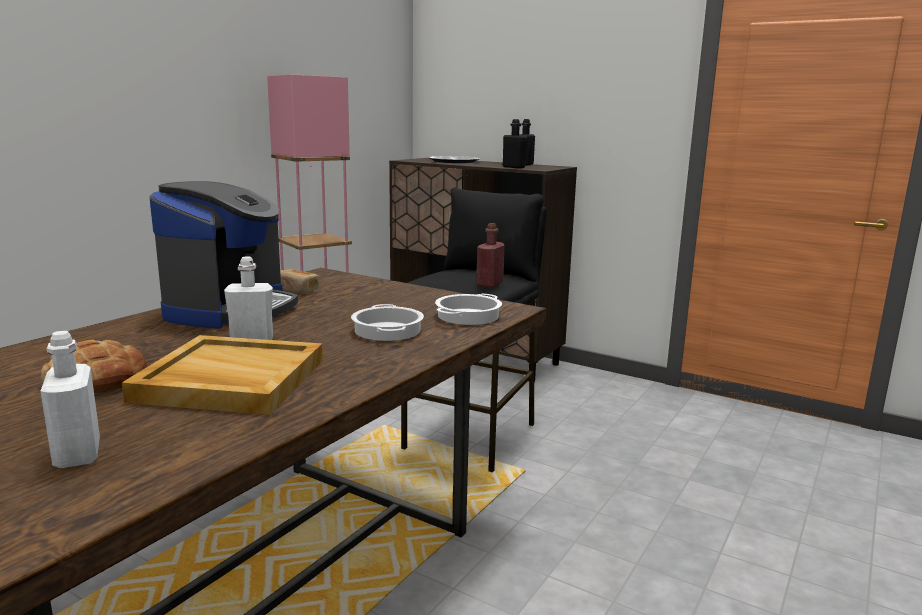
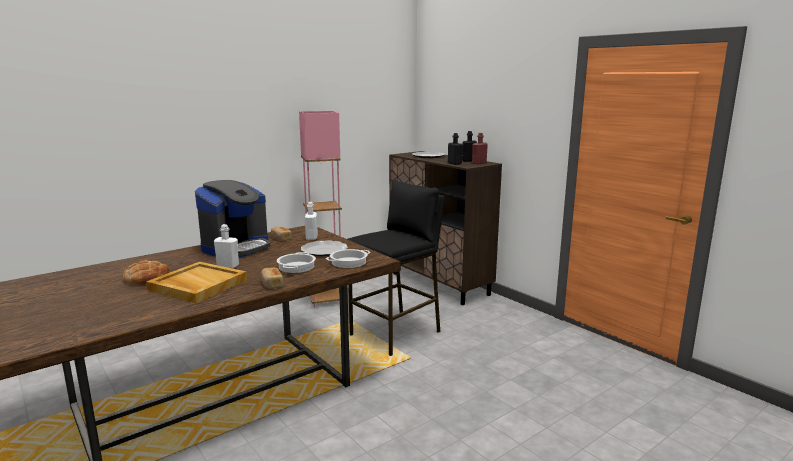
camera: 20 degrees right, 0 degrees up
white bottle [40,331,100,468] -> white bottle moved to [305,202,318,240]
red bottle [476,223,505,288] -> red bottle moved to [472,133,488,165]
none -> bread [261,268,283,289]
none -> plate [301,240,348,256]

